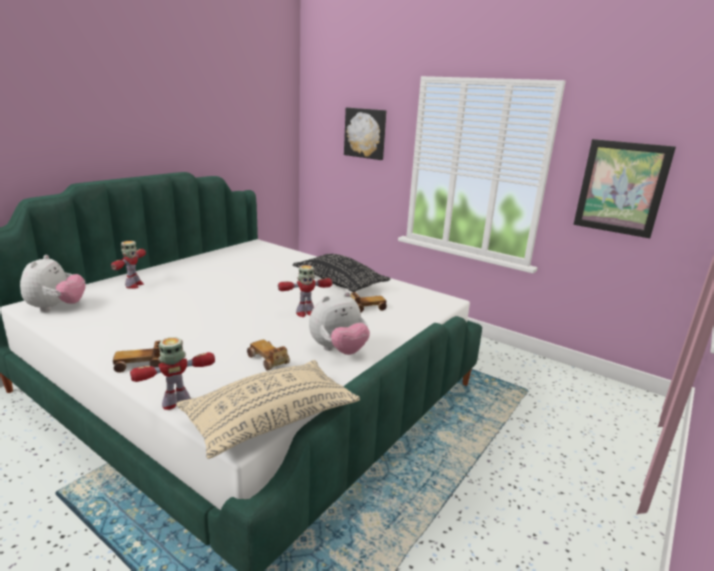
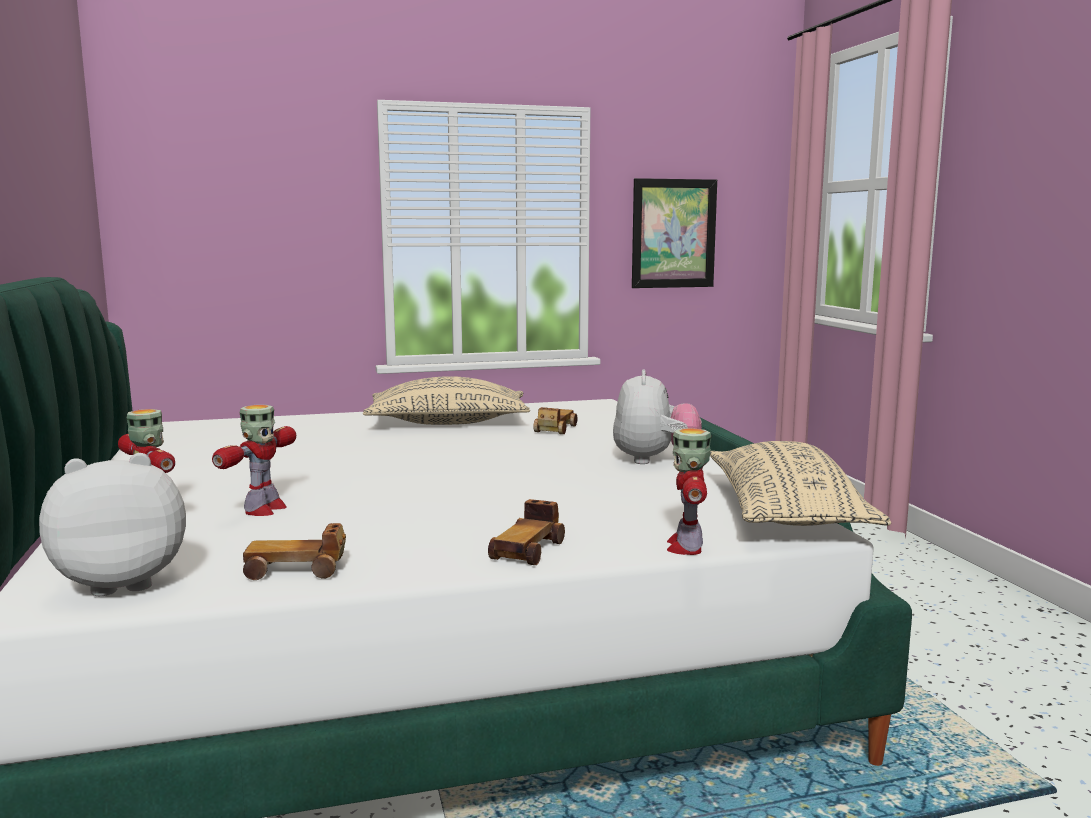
camera: 50 degrees left, 10 degrees down
plush toy [20,255,86,312] -> plush toy turned 60 degrees counterclockwise [39,453,186,596]
toy car [247,339,290,371] -> toy car moved to [243,523,346,580]
toy robot [278,265,332,317] -> toy robot moved to [212,405,296,516]
black pillow [293,254,391,292] -> beige pillow [363,376,530,425]
picture [344,108,386,160] -> none

